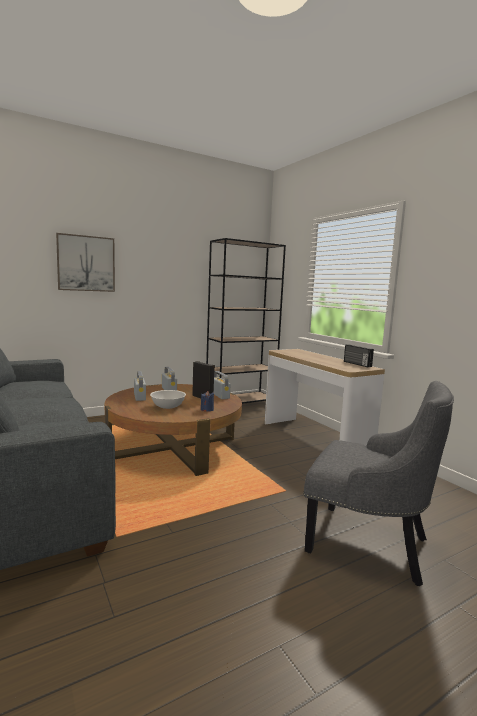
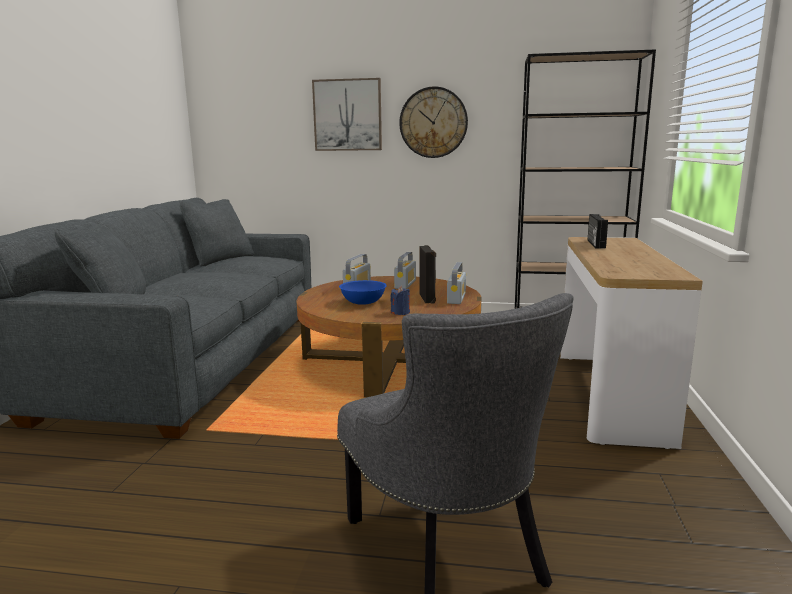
camera: 40 degrees right, 5 degrees up
white bowl [150,390,186,409] -> blue bowl [339,280,387,305]
radio [344,345,374,367] -> radio moved to [588,214,608,248]
none -> wall clock [399,86,468,158]

